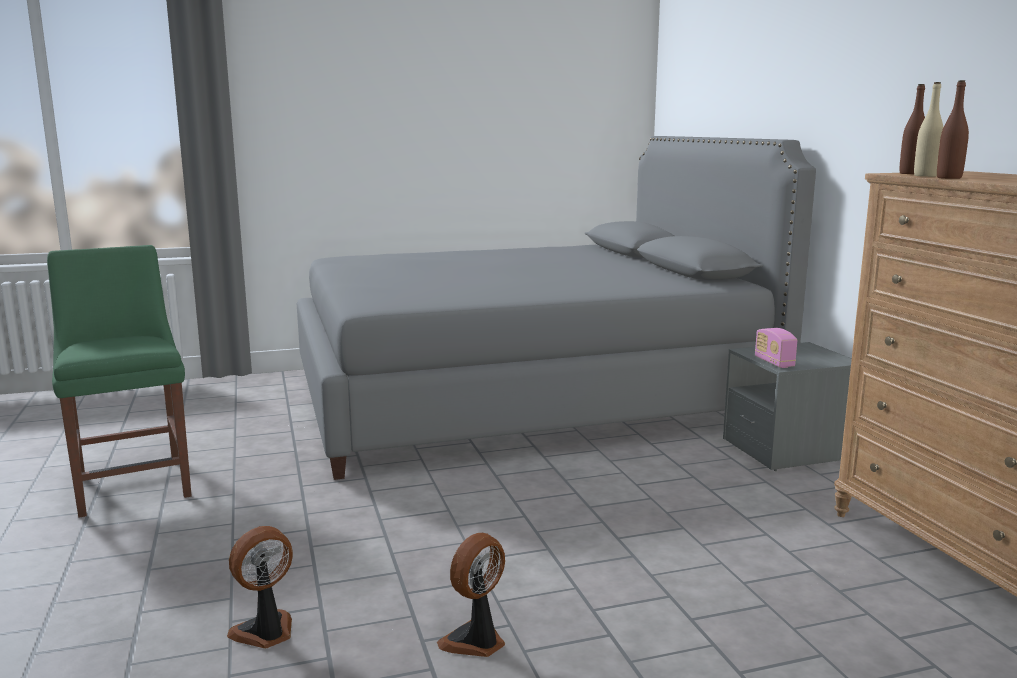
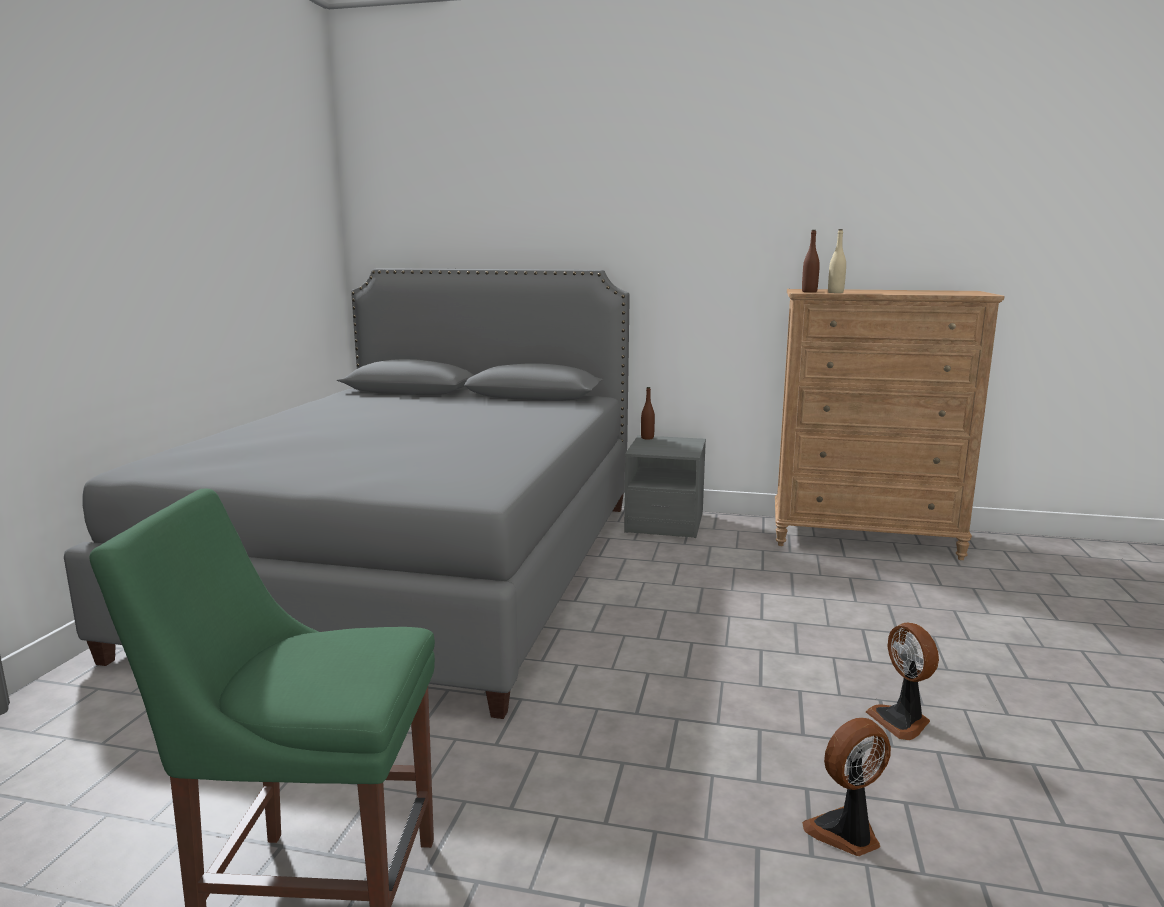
camera: 60 degrees left, 0 degrees up
fan [227,526,293,648] -> fan turned 75 degrees clockwise [802,718,891,856]
radio [755,328,797,368] -> none
brown bottle [937,80,969,179] -> brown bottle moved to [641,387,655,440]

